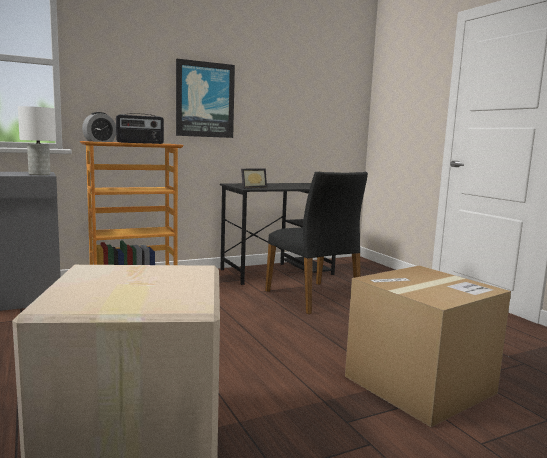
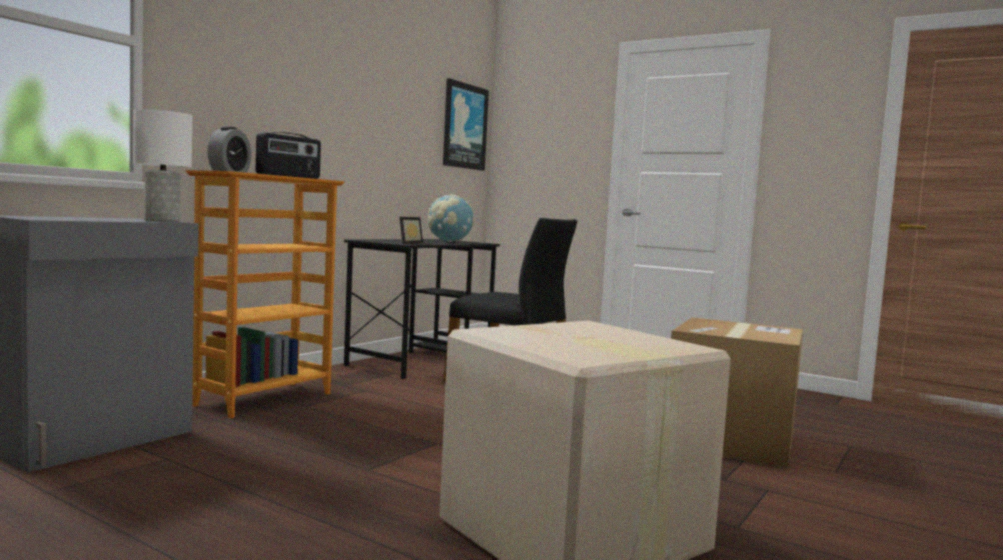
camera: 30 degrees left, 5 degrees down
picture [176,59,235,138] -> picture moved to [443,78,489,171]
none -> globe [428,194,475,242]

